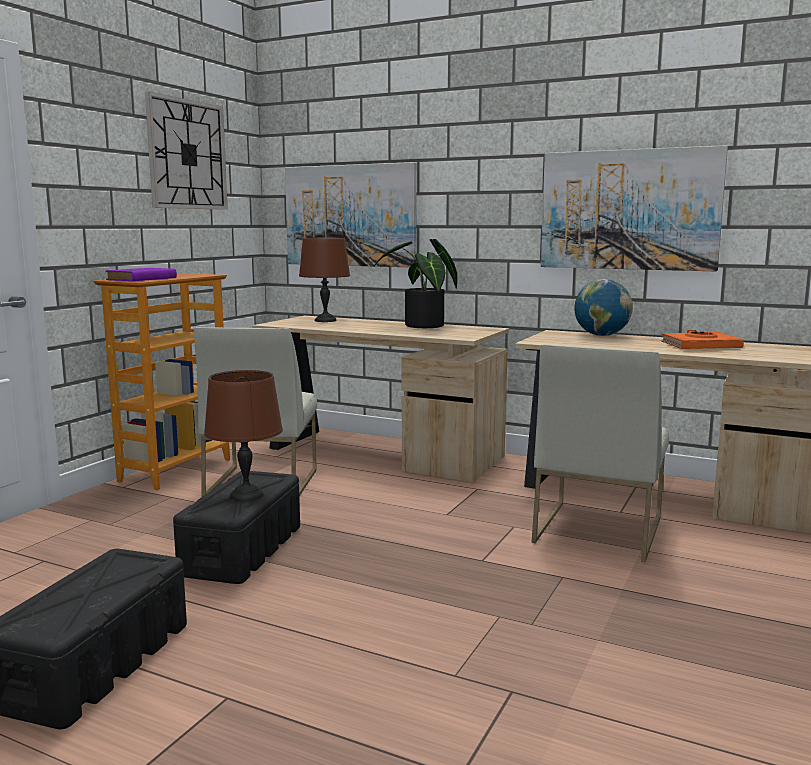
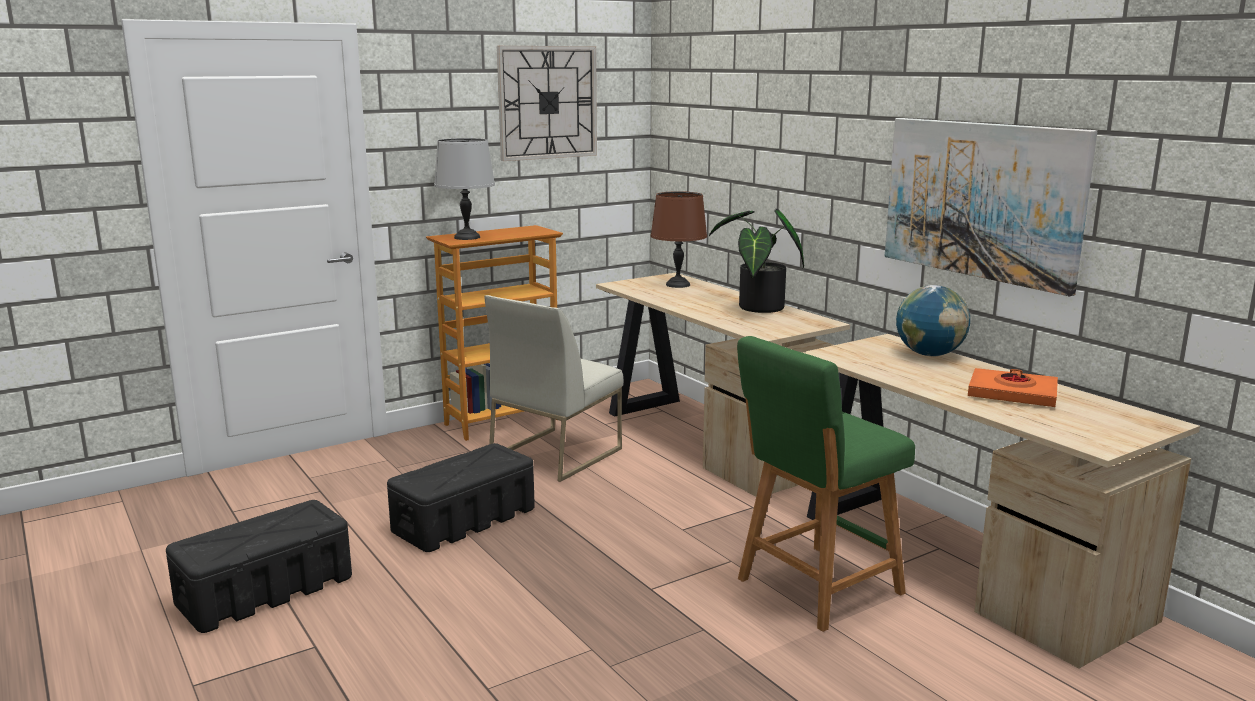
camera: 30 degrees right, 5 degrees up
purple book [106,268,177,281] -> grey table lamp [434,138,495,240]
brown table lamp [204,370,283,502] -> none
picture [285,162,417,267] -> none
white chair [532,344,669,562] -> green stool [737,336,915,632]

